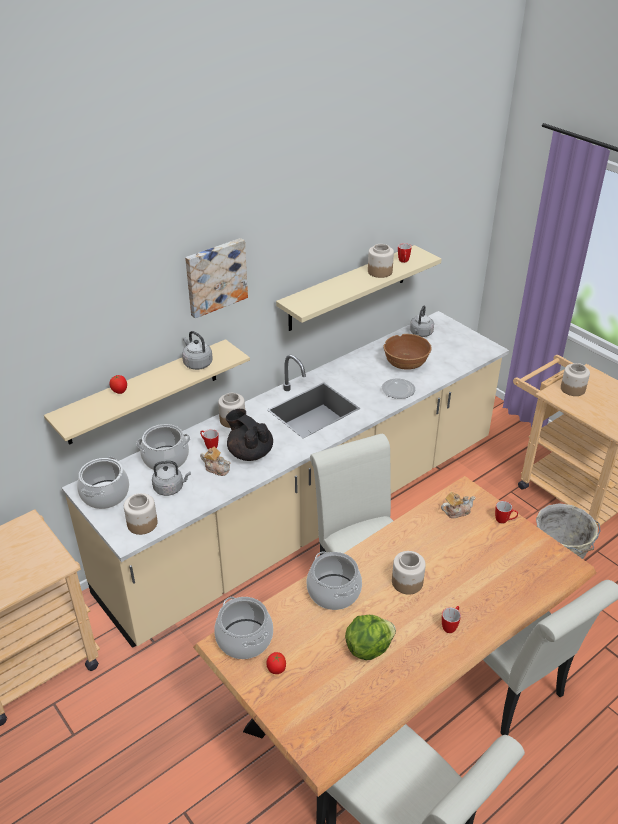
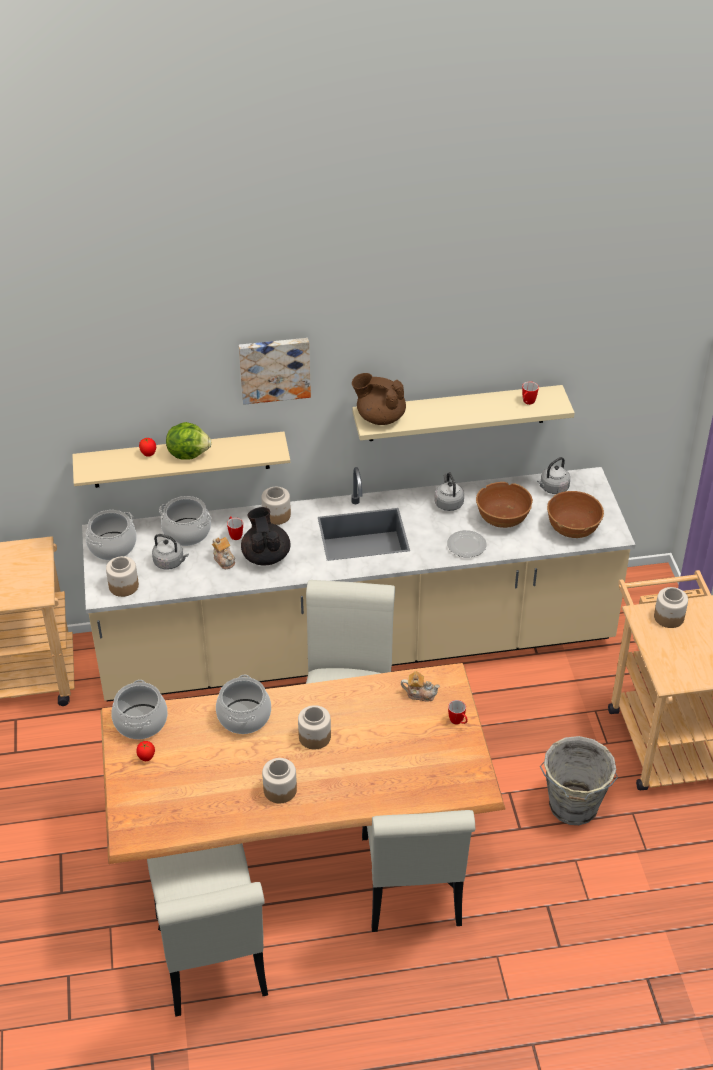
camera: 30 degrees right, 5 degrees up
grey kettle [182,331,213,370] -> grey kettle moved to [434,473,464,511]
lettuce [345,615,396,660] -> lettuce moved to [166,422,212,460]
jar [368,244,394,278] -> jar moved to [262,758,297,803]
mug [442,606,461,633] -> none
none -> brown teapot [352,373,406,425]
none -> brown bowl [547,491,604,538]

